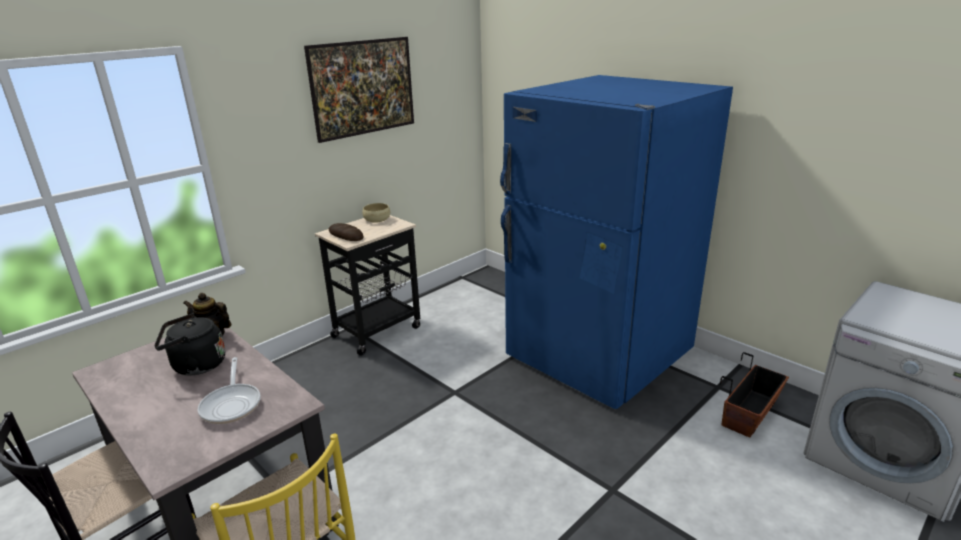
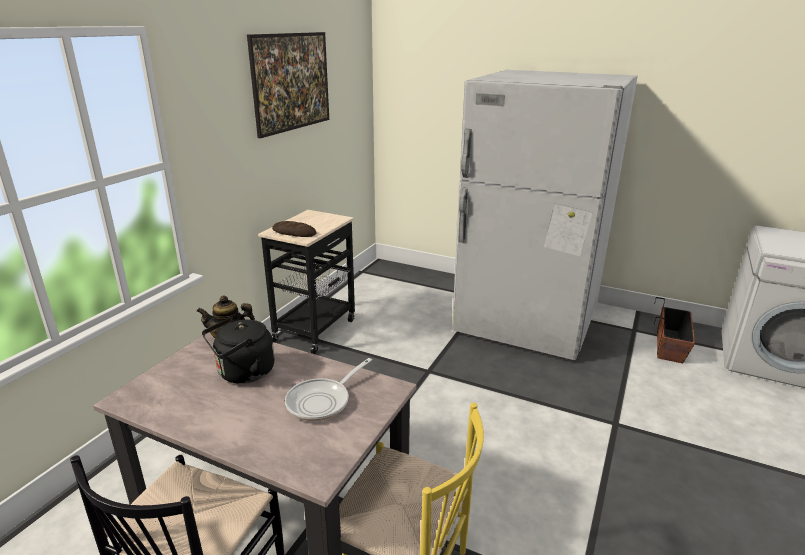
camera: 20 degrees left, 0 degrees up
frying pan [198,357,261,424] -> frying pan turned 75 degrees clockwise [285,358,372,421]
beige bowl [362,203,390,223] -> none
blue fridge [500,75,733,409] -> white fridge [452,70,638,360]

